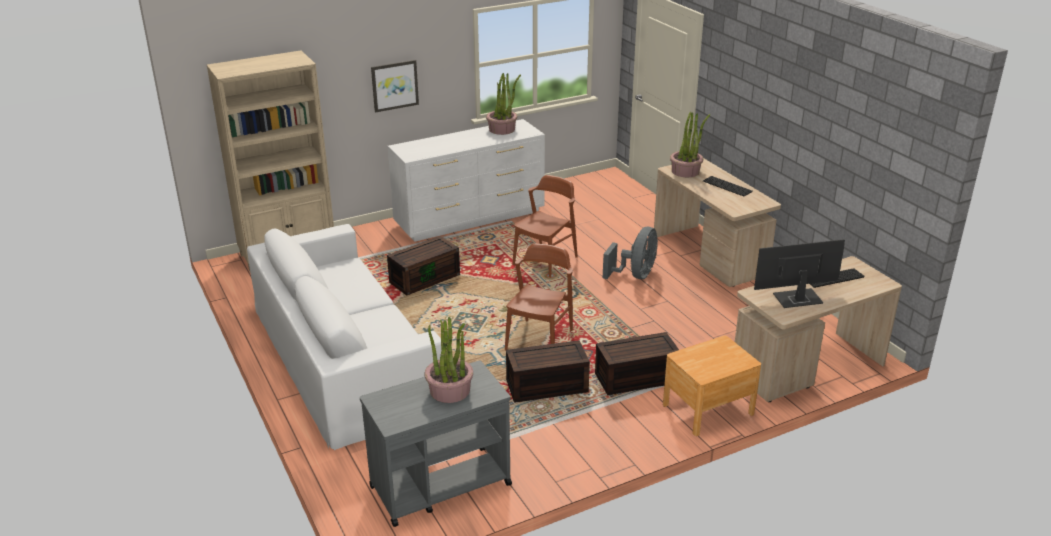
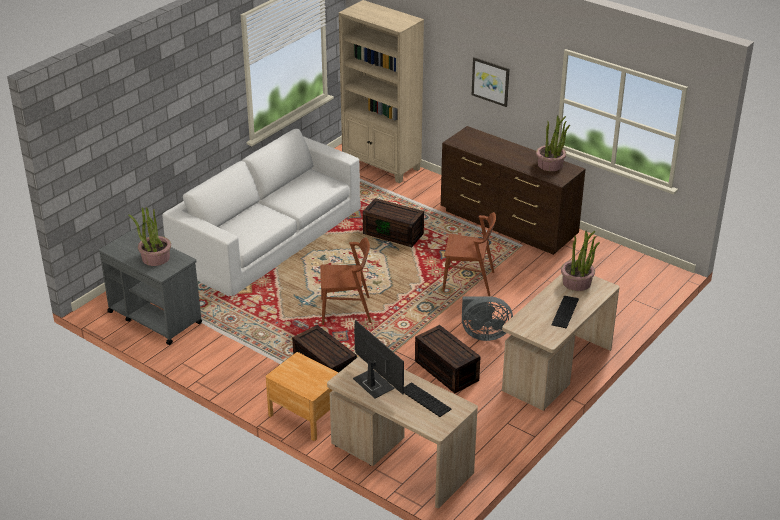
camera: 65 degrees right, 5 degrees up
white dresser [388,119,545,242] -> brown dresser [441,126,585,255]
brown storage box [506,340,590,403] -> brown storage box moved to [415,325,481,393]

